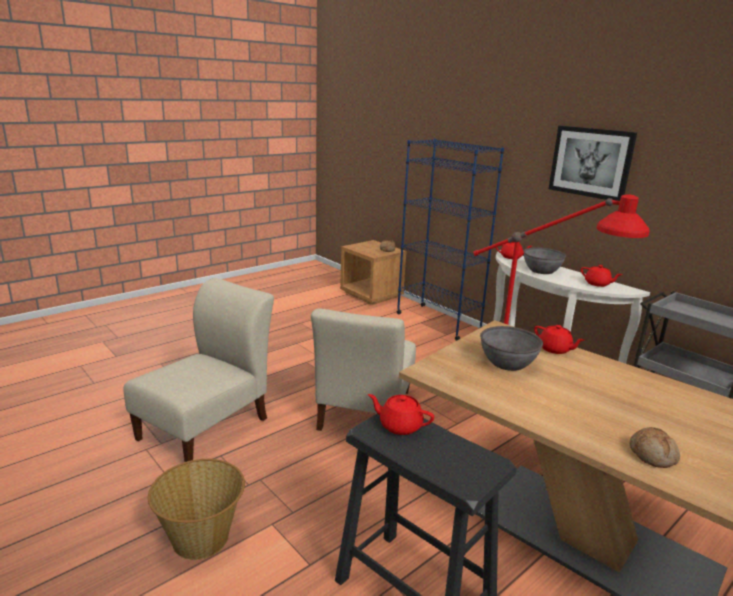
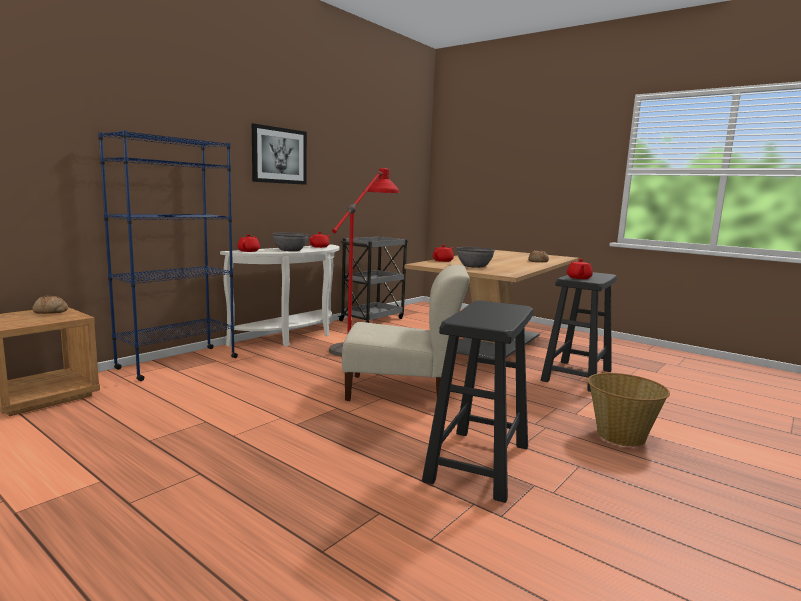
camera: 100 degrees left, 10 degrees down
beige chair [124,278,274,462] -> black stool [422,300,533,503]

